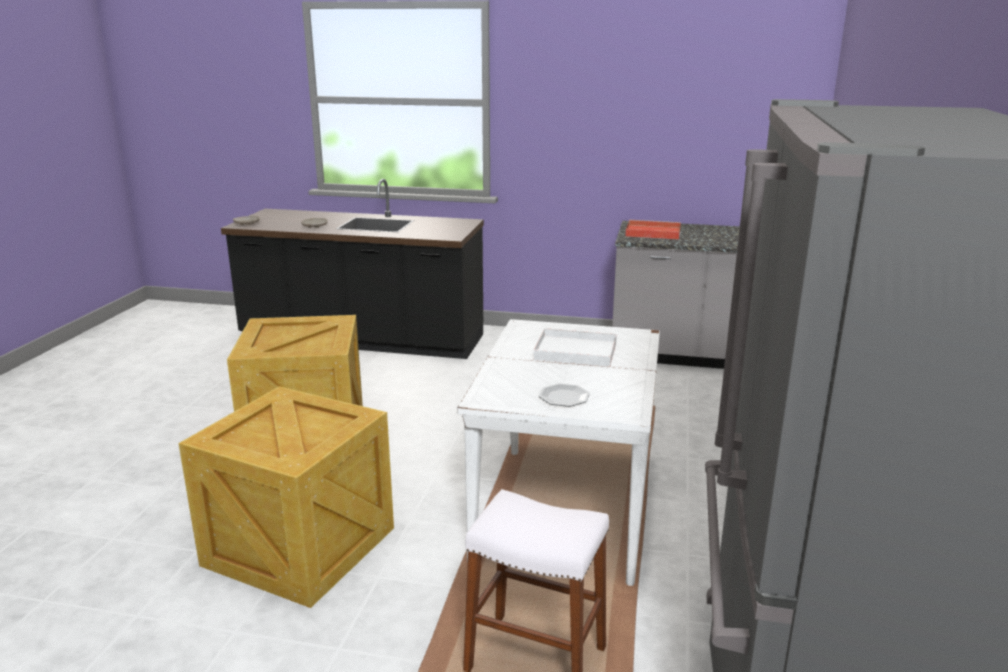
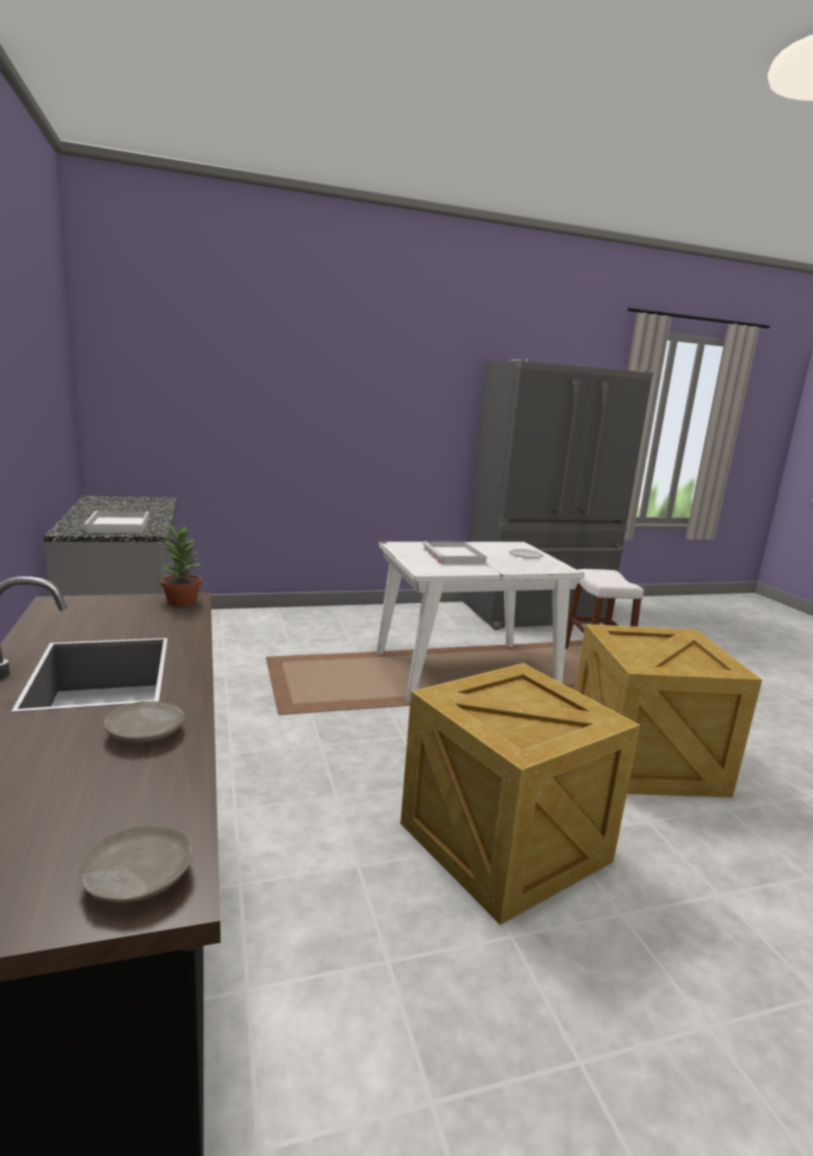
camera: 120 degrees left, 5 degrees down
red tray [625,220,681,240] -> white tray [83,511,149,533]
none -> potted plant [161,525,203,606]

